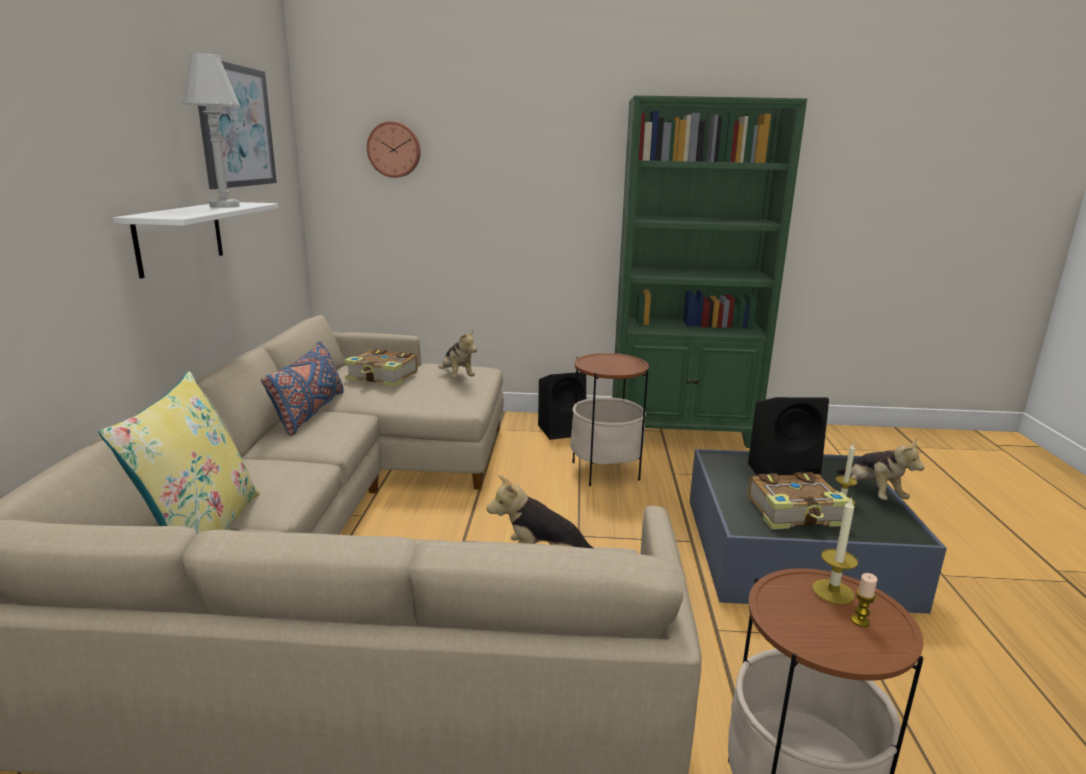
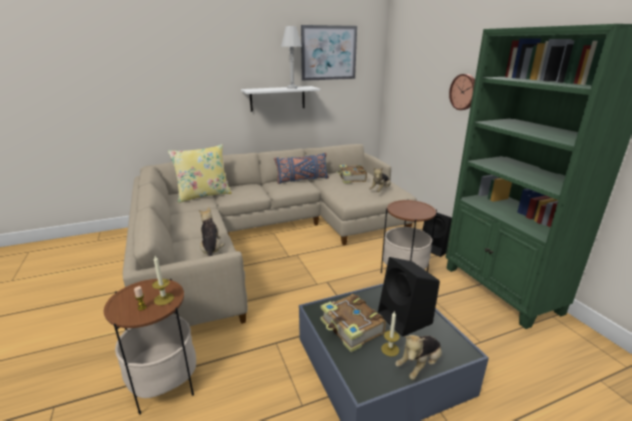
camera: 65 degrees right, 5 degrees up
wall clock [367,121,421,178] -> wall clock moved to [449,74,475,110]

